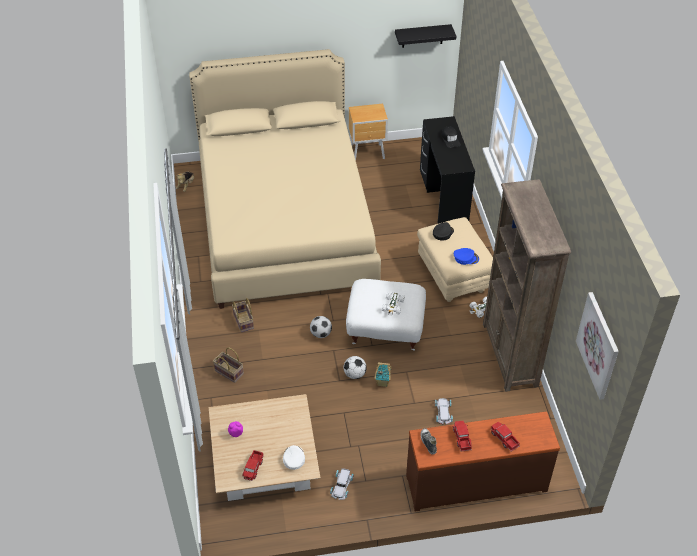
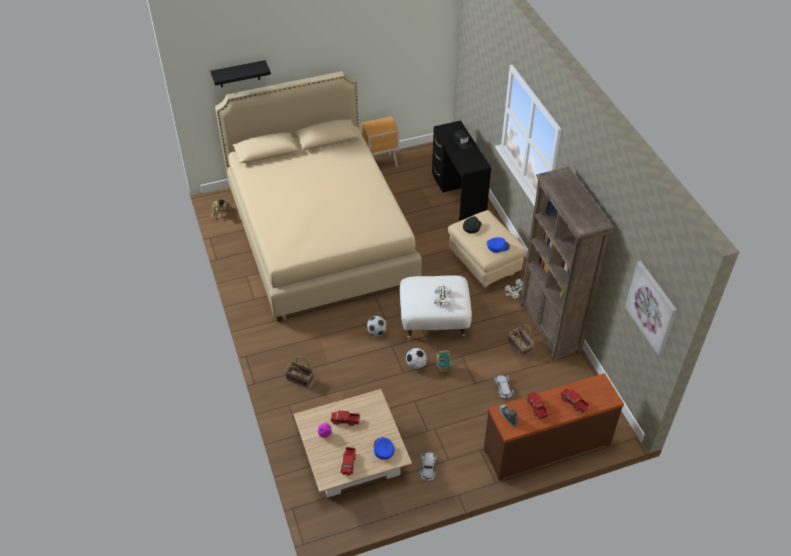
camera: 10 degrees left, 0 degrees up
basket [232,298,254,332] -> basket moved to [508,324,535,357]
white cap [283,445,305,470] -> blue cap [374,437,394,460]
black shelf [395,24,457,48] -> black shelf moved to [210,60,271,87]
none -> toy truck [331,410,360,426]

